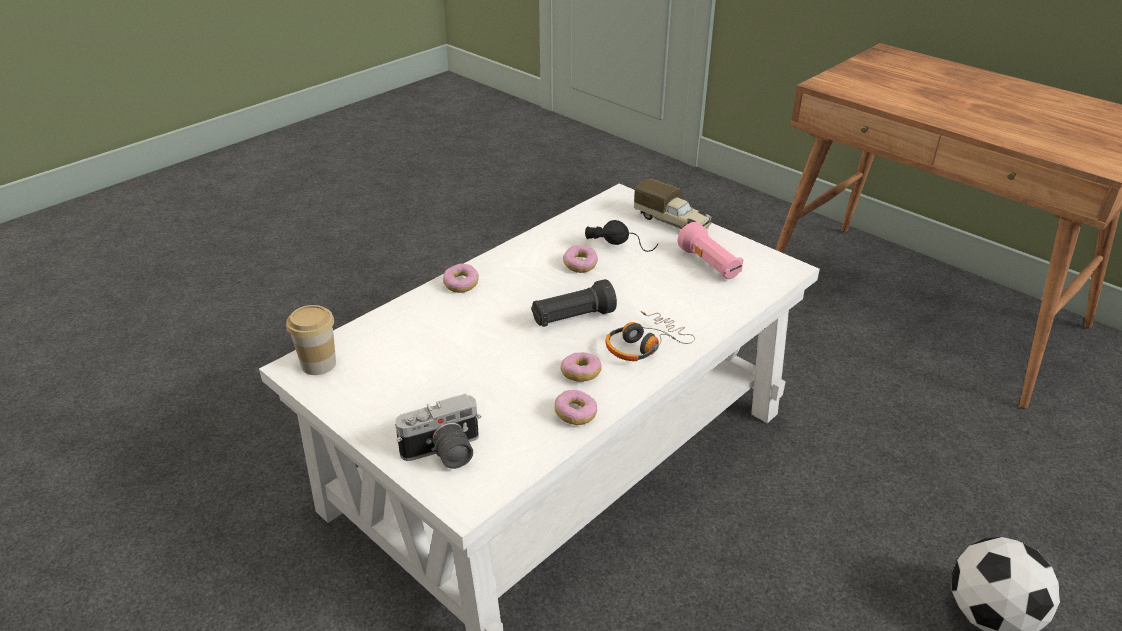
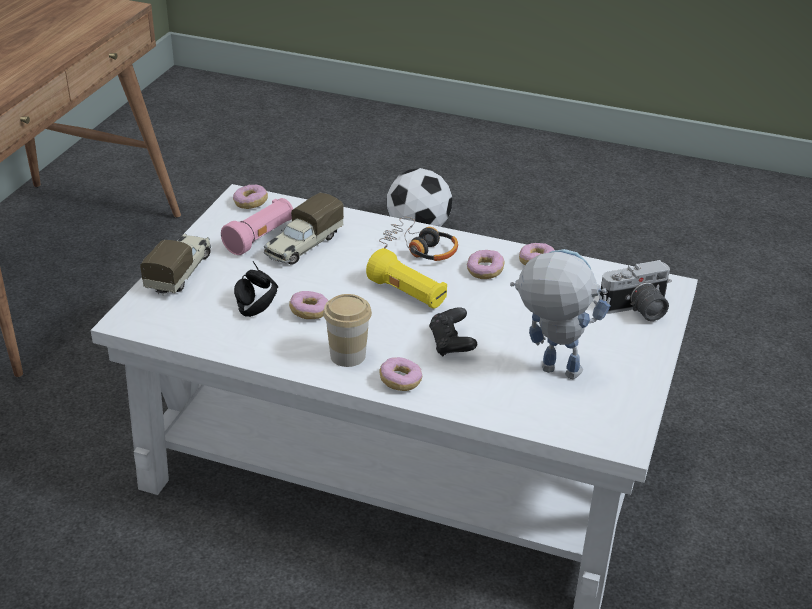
camera: 115 degrees left, 0 degrees up
cup [286,305,336,375] -> cup moved to [323,294,372,367]
camera [395,393,481,469] -> camera turned 120 degrees clockwise [600,260,672,321]
black flashlight [531,279,617,327] -> yellow flashlight [366,248,447,309]
none -> donut [233,185,268,209]
none -> toy truck [264,193,344,264]
none -> black game controller [429,307,477,357]
none -> toy robot [510,249,611,379]

